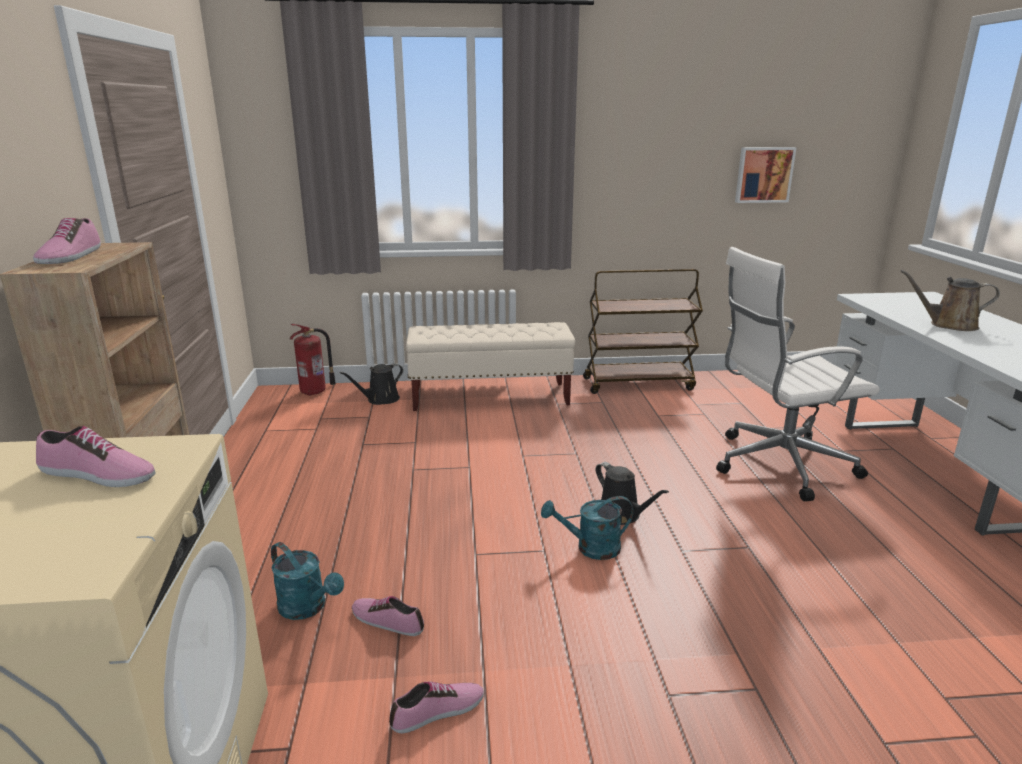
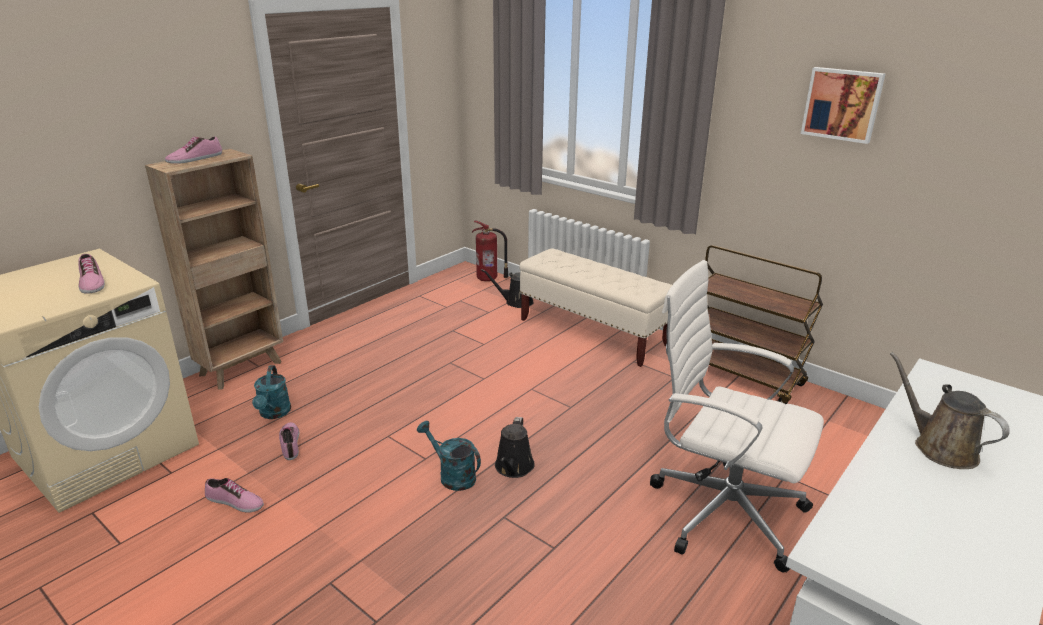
camera: 45 degrees right, 5 degrees up
picture [735,147,796,203] -> picture moved to [801,67,885,144]

